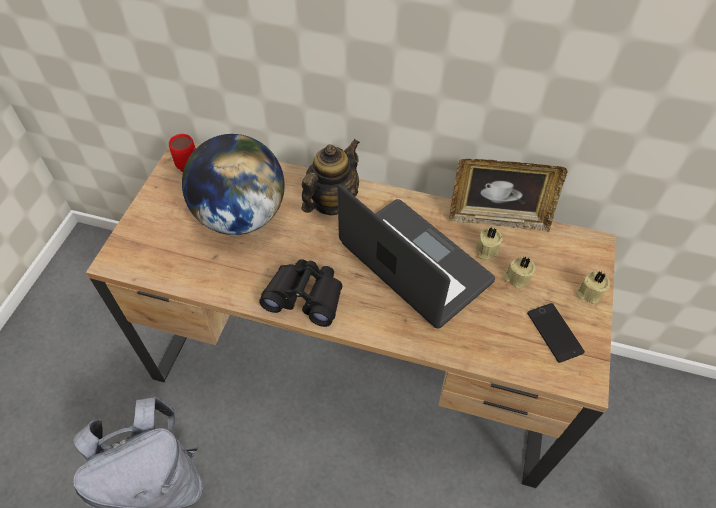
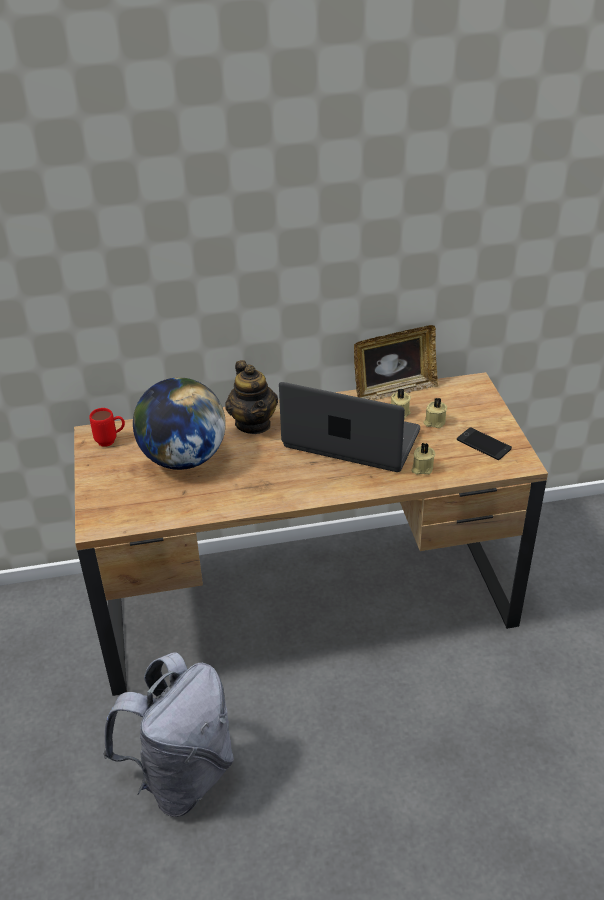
camera: 25 degrees left, 15 degrees down
black binoculars [259,259,343,327] -> none
teapot [302,139,360,215] -> teapot turned 150 degrees clockwise [225,360,278,434]
beige candle [575,271,610,304] -> beige candle moved to [411,443,435,475]

